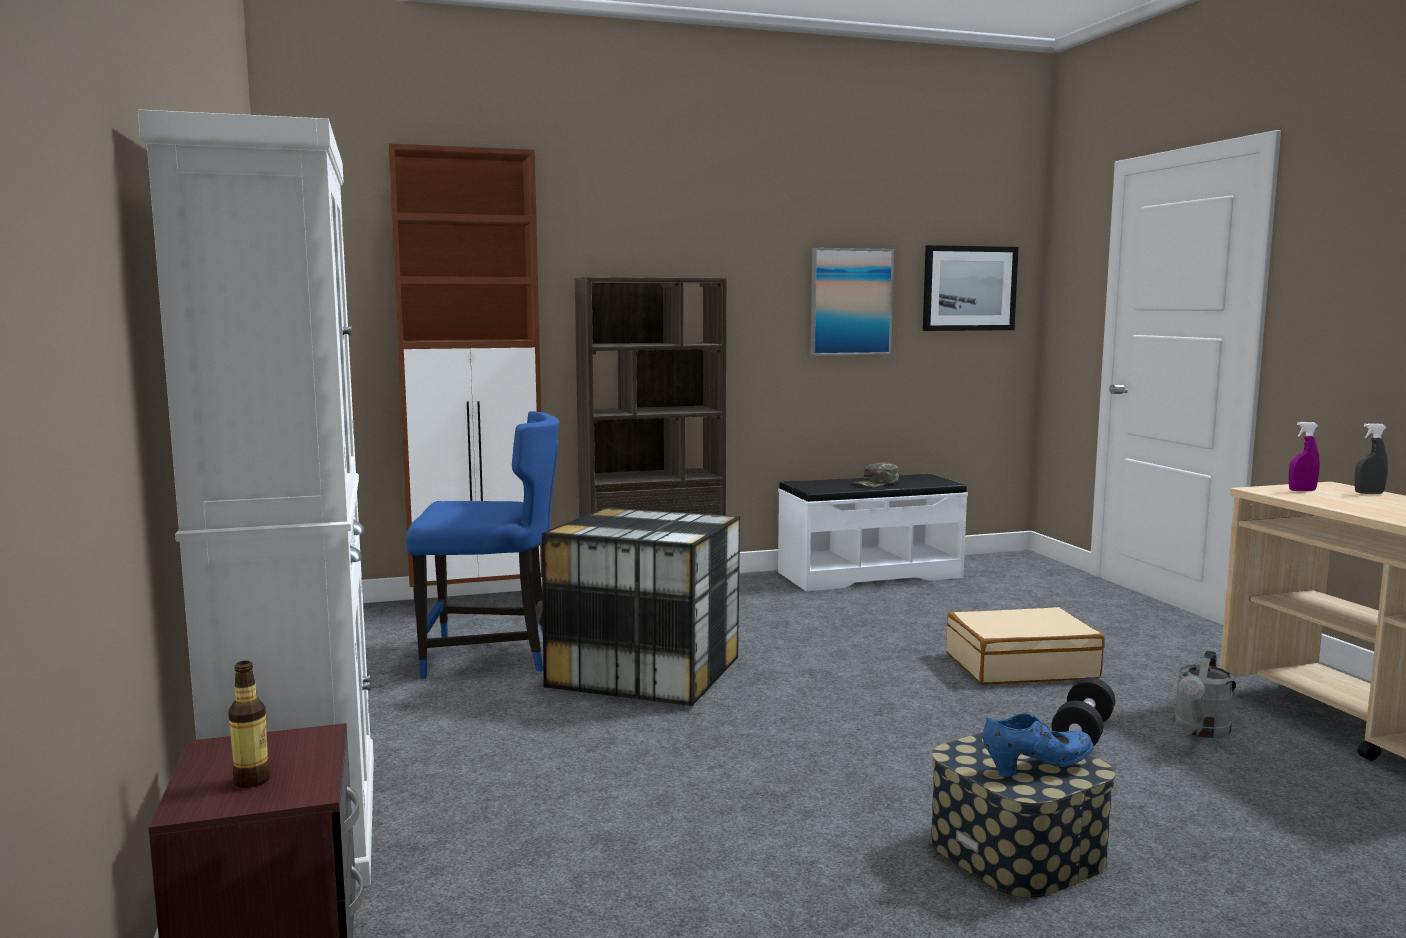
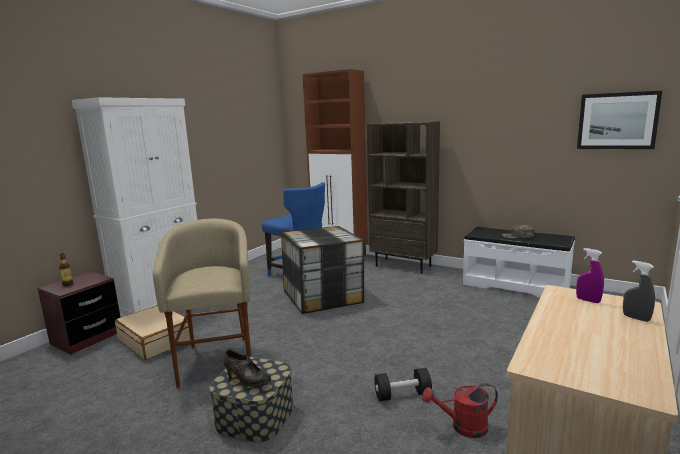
camera: 50 degrees right, 5 degrees up
picture [810,248,894,356] -> none
beige suitcase [946,607,1105,685] -> beige suitcase moved to [115,305,190,360]
blue shoe [983,713,1093,777] -> black shoe [224,350,271,387]
grey watering can [1174,651,1234,738] -> red watering can [422,383,498,438]
none -> beige stool [153,219,251,388]

